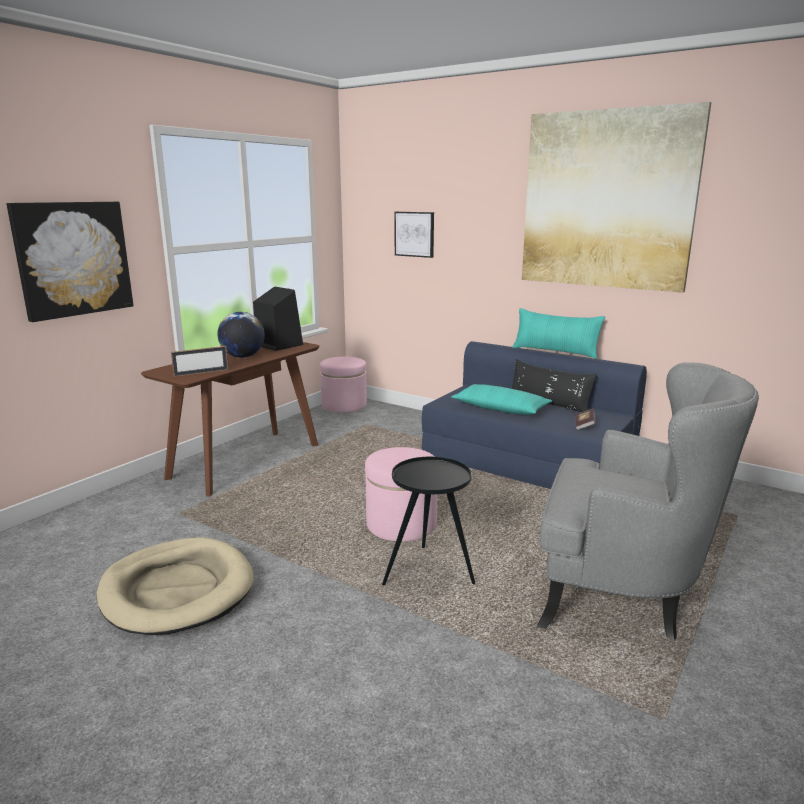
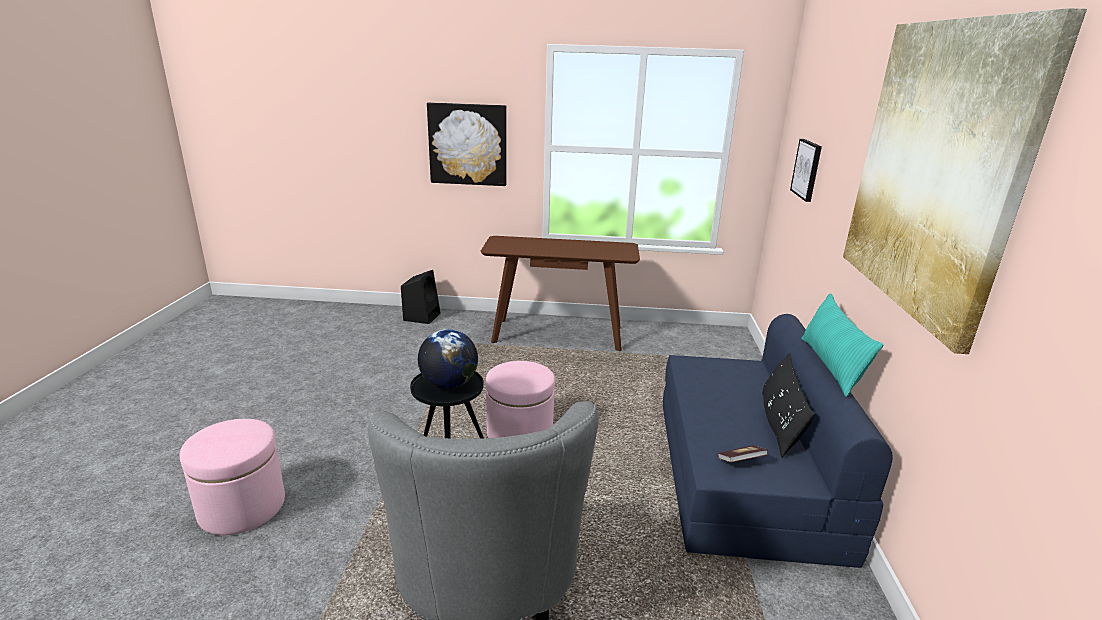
camera: 60 degrees right, 5 degrees up
beige dog bed [96,537,254,635] -> none
picture frame [171,346,228,377] -> none
globe [217,312,265,358] -> globe moved to [418,329,478,389]
black speaker [253,286,303,351] -> black speaker moved to [401,270,441,324]
pink ottoman [320,357,367,412] -> pink ottoman moved to [180,419,285,535]
turquoise pillow [451,384,552,415] -> none

